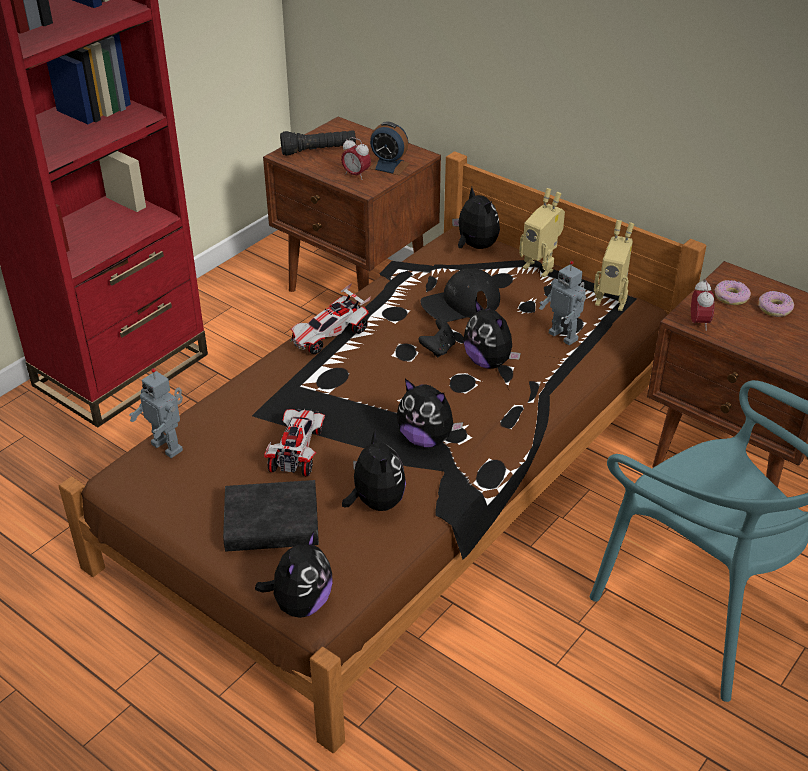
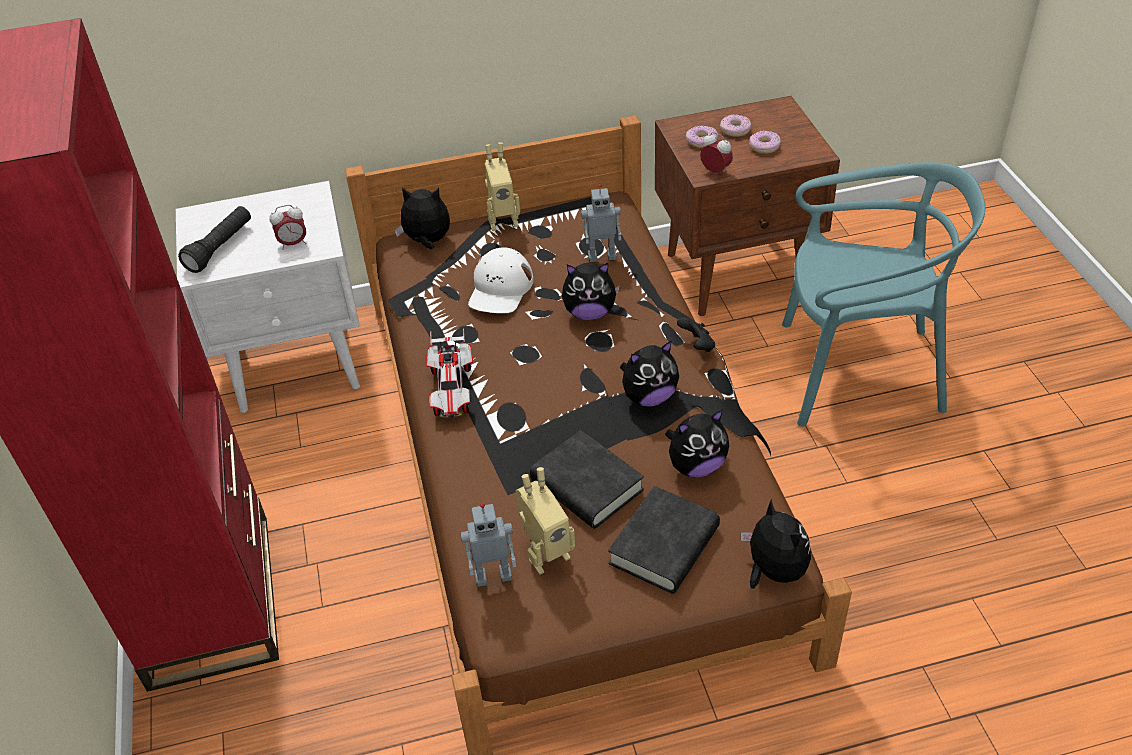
camera: 50 degrees left, 5 degrees up
brown nightstand [263,117,441,292] -> white nightstand [176,181,360,413]
toy car [264,409,325,476] -> black book [530,430,644,529]
plush toy [342,430,406,511] -> plush toy turned 135 degrees clockwise [665,409,729,477]
alarm clock [369,122,410,175] -> none
black game controller [418,318,456,357] -> black game controller moved to [677,318,715,352]
black cap [421,268,500,322] -> white cap [468,247,533,313]
toy robot [594,220,634,311] -> toy robot moved to [515,467,575,575]
none -> donut [749,130,781,154]

